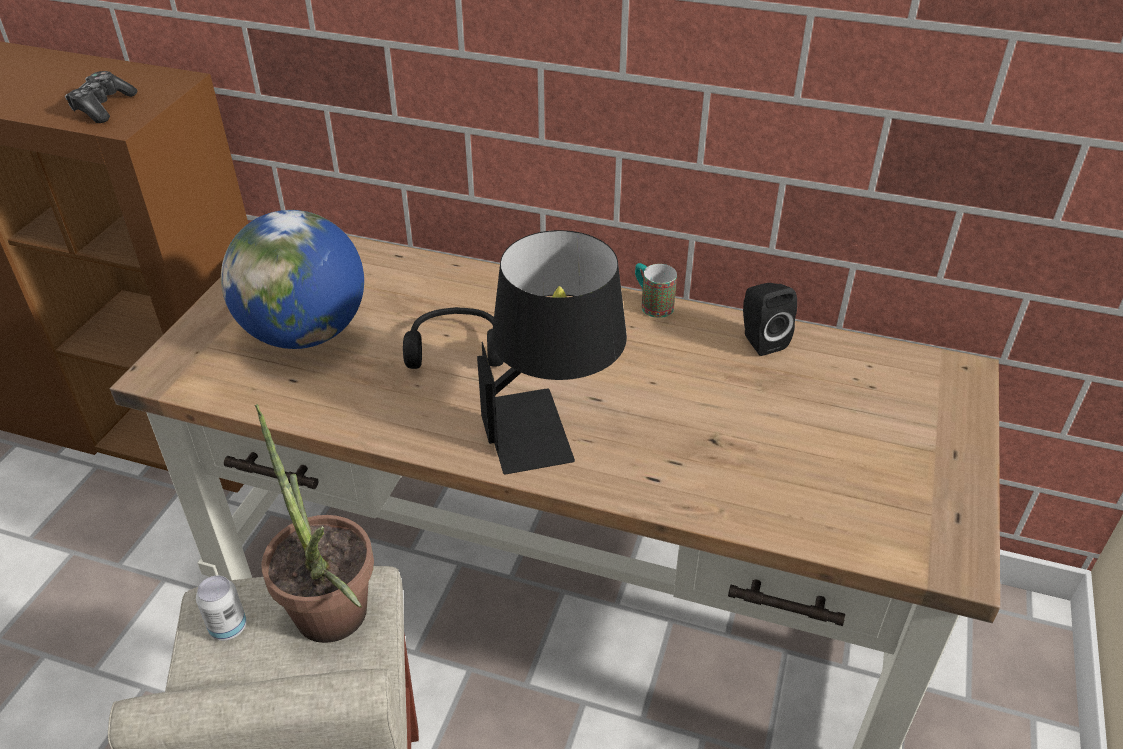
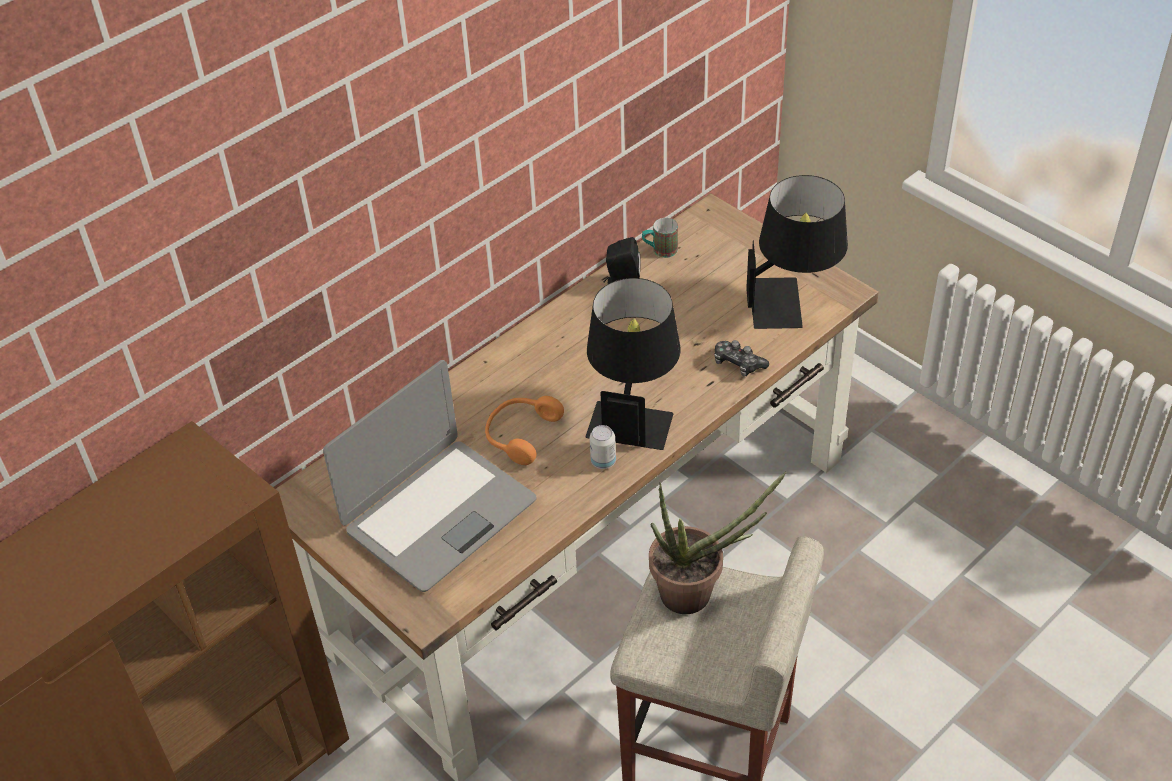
camera: 60 degrees left, 5 degrees up
game controller [65,71,138,123] -> game controller moved to [714,340,769,376]
can [196,575,247,641] -> can moved to [590,425,616,469]
globe [221,210,364,349] -> laptop [323,360,537,592]
black headphones [403,307,504,369] -> orange headphones [485,396,564,465]
mug [635,263,677,318] -> mug moved to [642,218,678,258]
none -> black table lamp [746,175,848,329]

